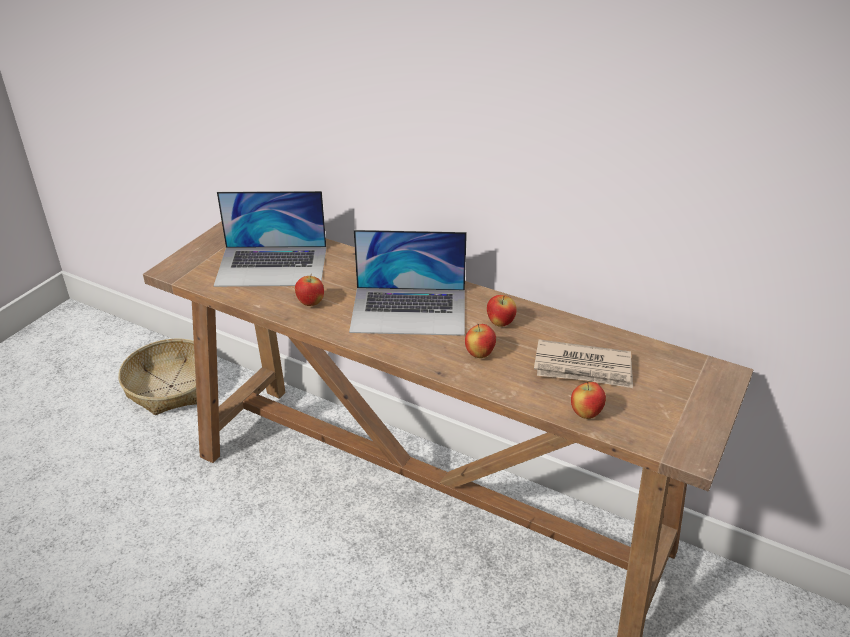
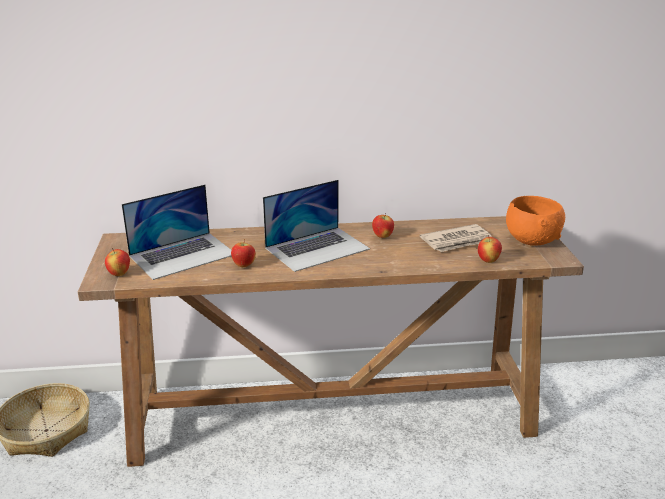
camera: 35 degrees left, 10 degrees down
apple [465,324,496,358] -> apple moved to [105,248,130,276]
none -> orange bowl [506,196,565,246]

